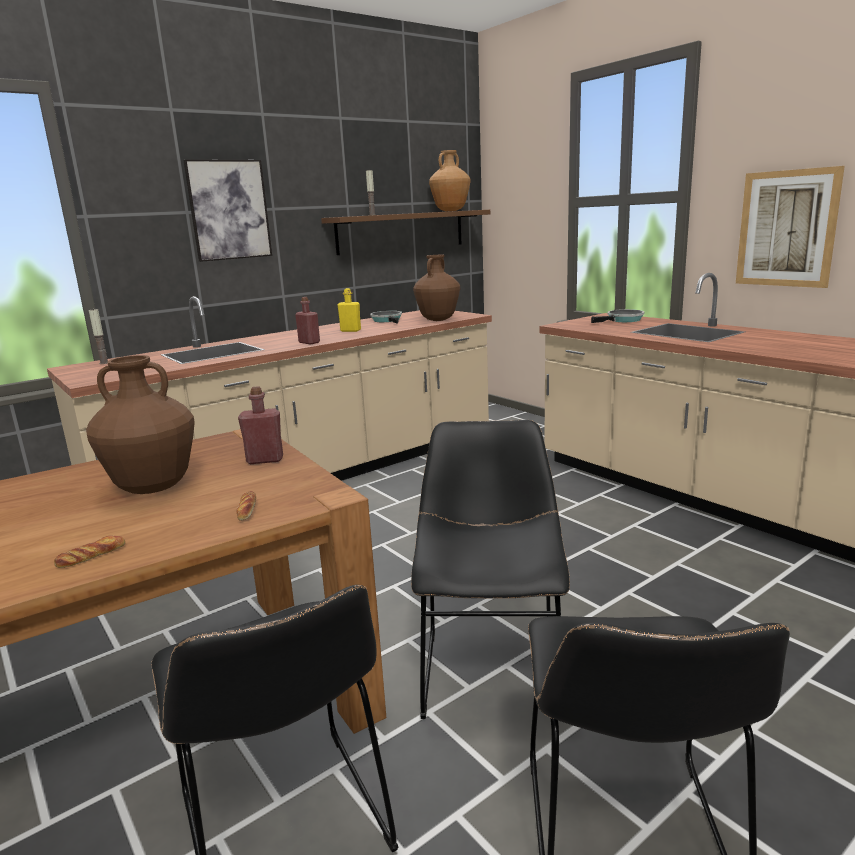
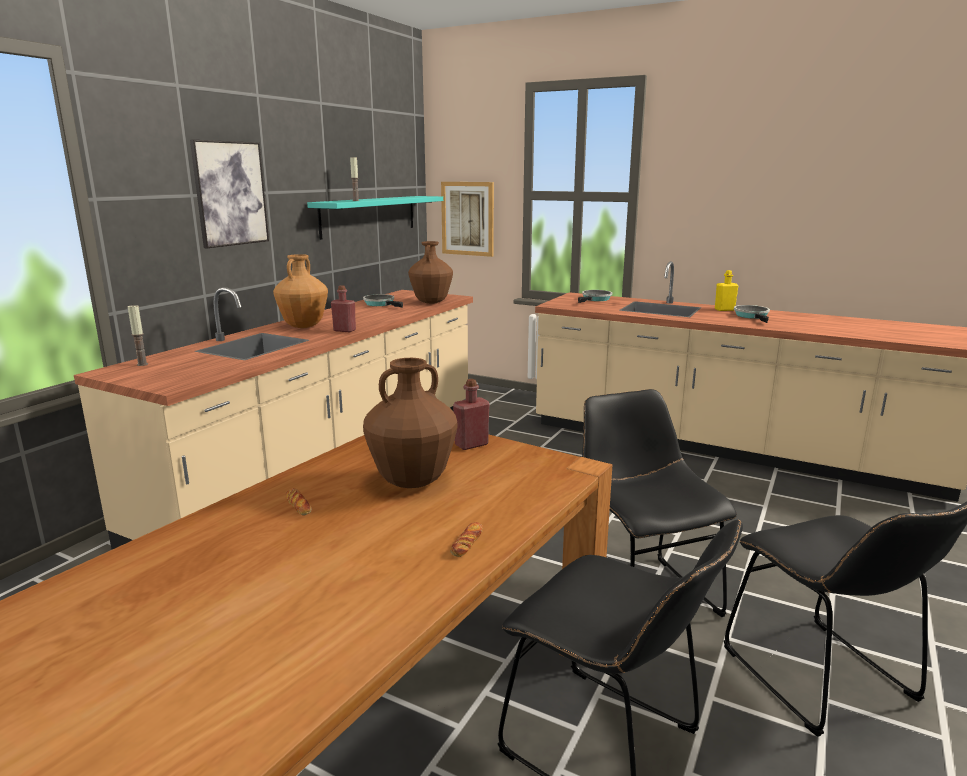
camera: 25 degrees left, 0 degrees up
bread [236,491,256,521] -> bread moved to [286,488,312,516]
brown shelf [321,210,490,255] -> turquoise shelf [307,196,443,240]
yellow bottle [338,288,361,332] -> yellow bottle moved to [715,270,738,311]
brown vase [429,150,471,211] -> brown vase moved to [273,254,328,328]
picture [736,166,845,288] -> picture moved to [441,182,494,257]
none -> frying pan [734,305,770,323]

